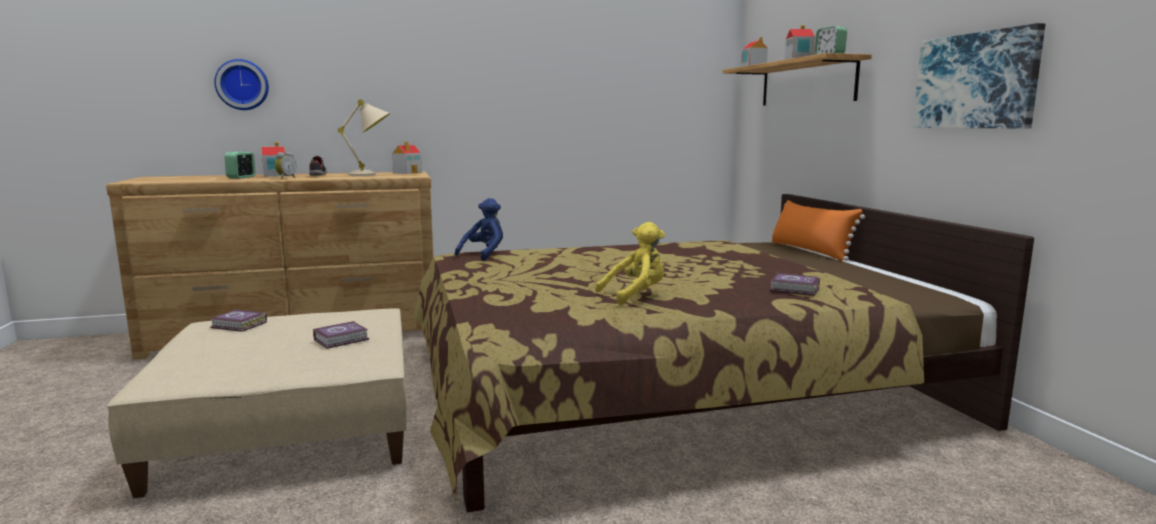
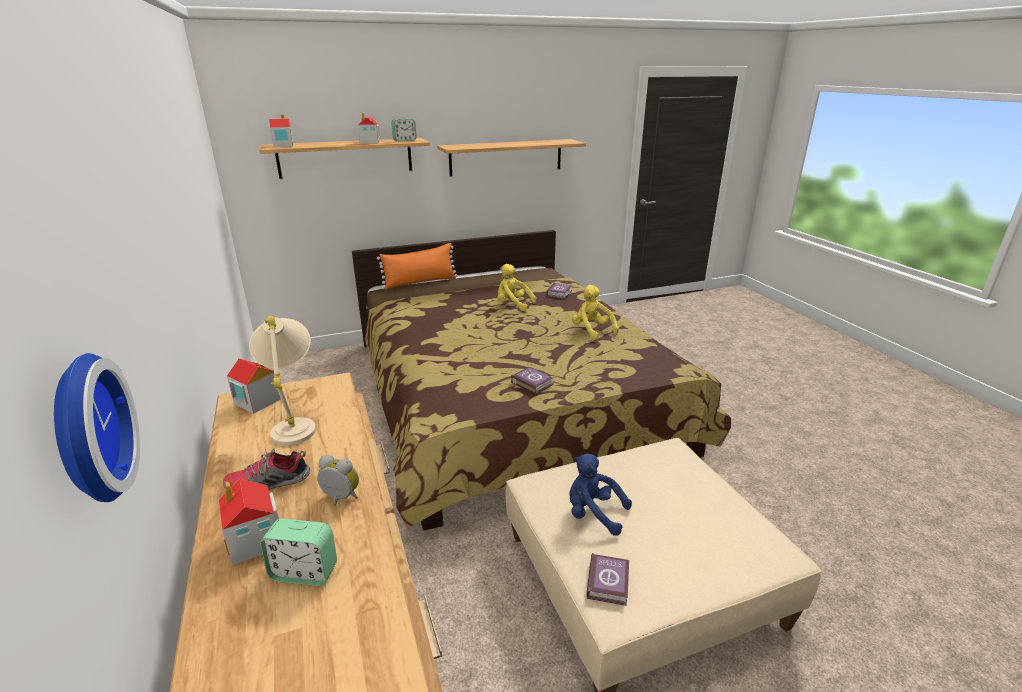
camera: 95 degrees left, 15 degrees up
book [313,321,369,349] -> book moved to [511,367,554,395]
blue plush toy [455,198,503,261] -> blue plush toy moved to [569,453,632,536]
picture [913,23,1045,128] -> shelf [437,139,586,177]
none -> yellow plush toy [497,264,537,311]

